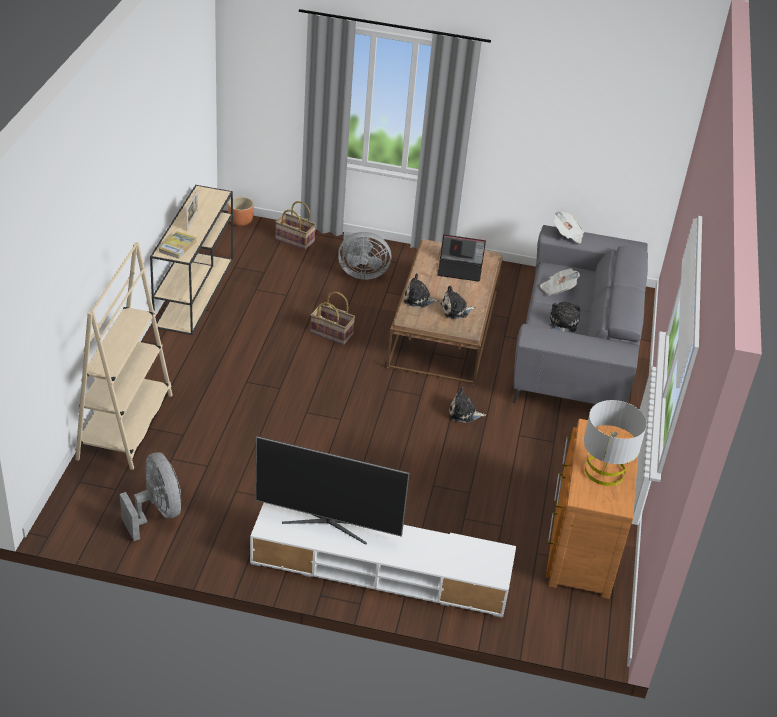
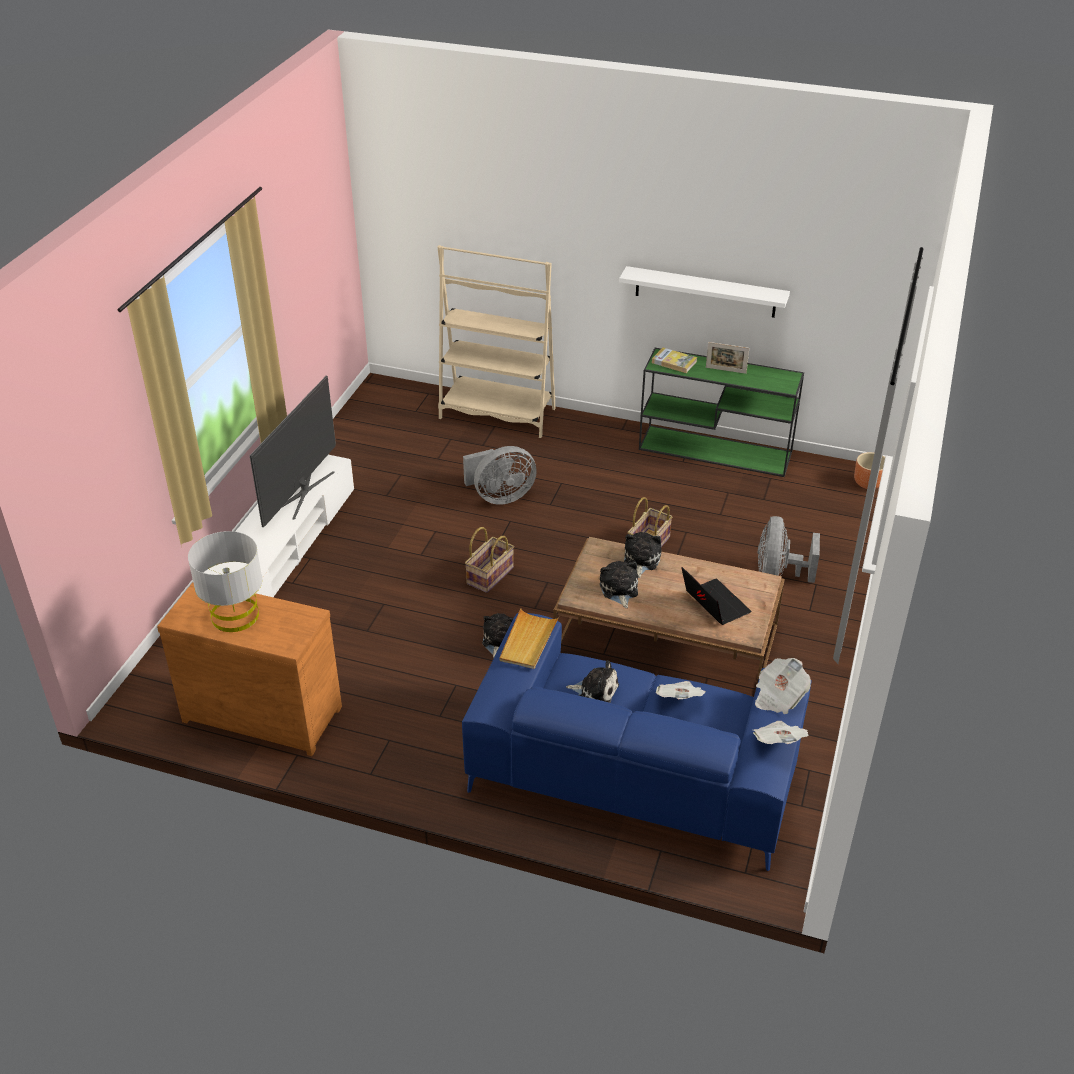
camera: 100 degrees right, 0 degrees up
grey fan [120,452,181,541] -> grey fan moved to [463,446,537,505]
beige console table [150,185,233,335] -> green console table [639,348,804,477]
basket [275,201,316,250] -> basket moved to [465,527,514,593]
laptop [437,235,486,282] -> laptop turned 135 degrees clockwise [681,567,752,625]
grey sofa [513,225,648,404] -> blue sofa [462,613,812,871]
none -> beige tray [500,609,559,669]
none -> white shelf [619,266,790,318]
none -> newspaper [753,721,809,744]

